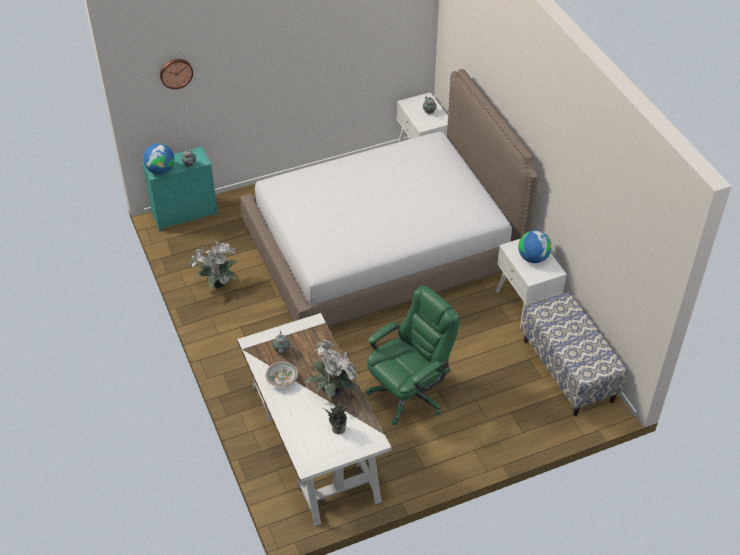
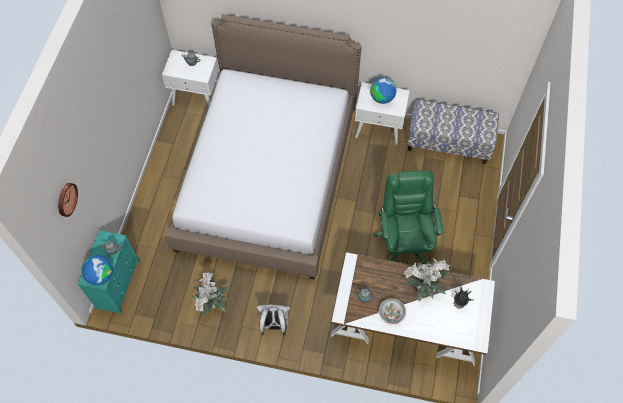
camera: 55 degrees left, 15 degrees up
none -> white backpack [257,305,290,336]

